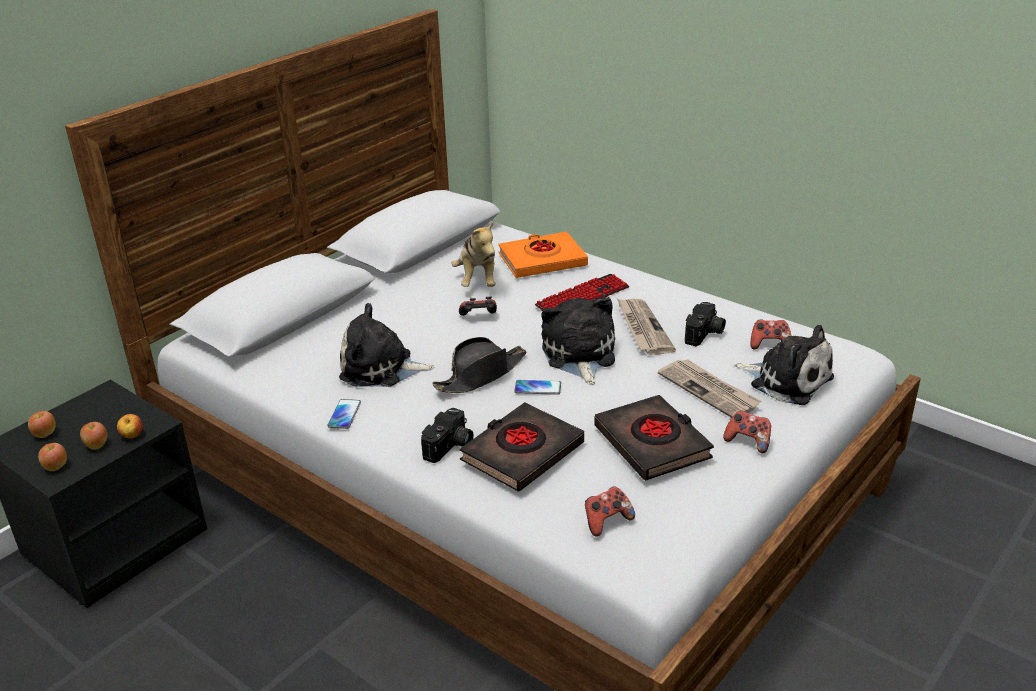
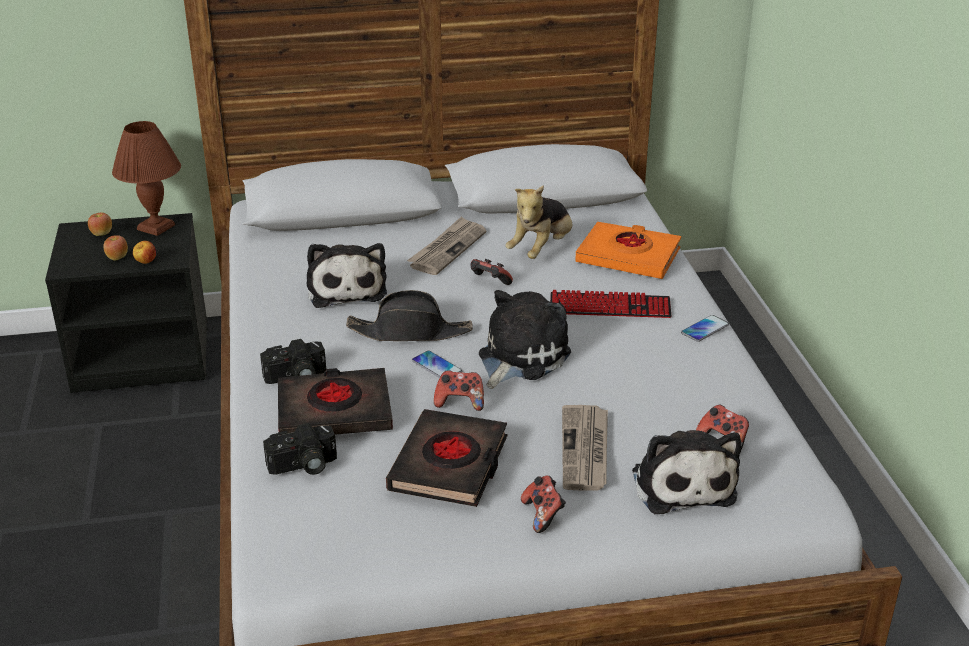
camera: 40 degrees right, 0 degrees up
apple [38,443,67,471] -> none
phone [327,399,361,429] -> phone moved to [681,315,729,342]
plush toy [339,303,435,387] -> plush toy turned 150 degrees counterclockwise [307,243,387,308]
game controller [585,486,635,537] -> game controller moved to [434,370,484,411]
newspaper [617,299,676,355] -> newspaper moved to [407,216,487,275]
camera [685,302,726,346] -> camera moved to [263,423,337,475]
none -> brown table lamp [112,121,181,236]

